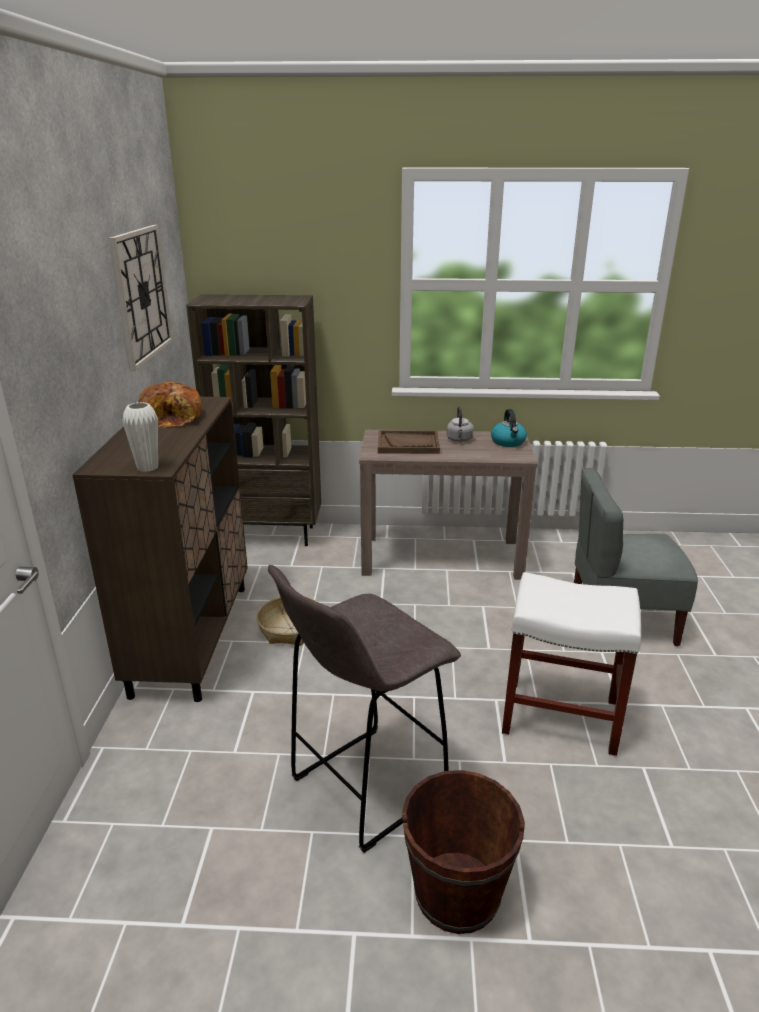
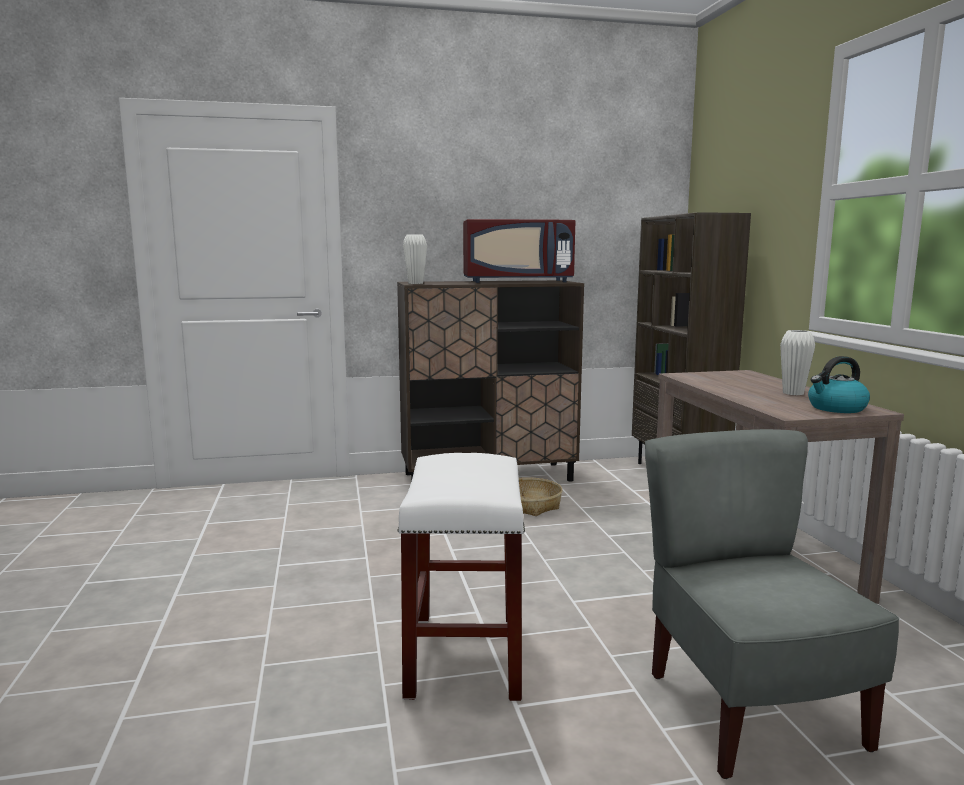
camera: 75 degrees right, 15 degrees down
wall clock [108,225,173,371] -> none
bread [139,382,202,428] -> red microwave [463,219,576,283]
grey stool [268,565,461,853] -> none
brown tray [378,430,440,454] -> none
brown bucket [402,770,525,934] -> none
grey kettle [446,406,474,442] -> white vase [780,330,815,395]

